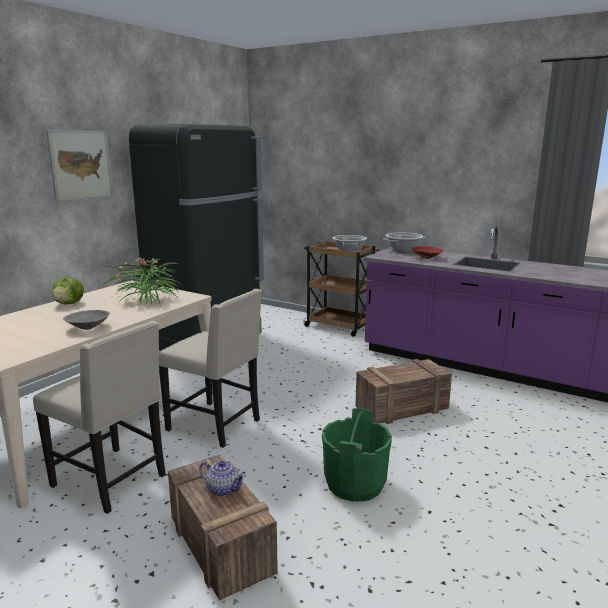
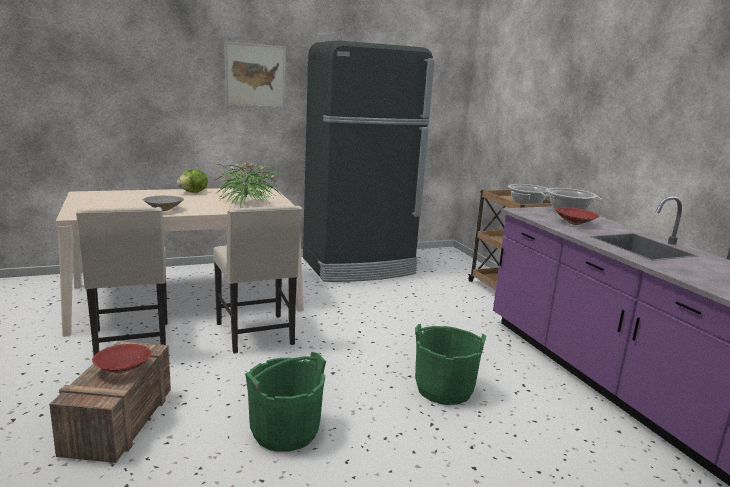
camera: 35 degrees right, 0 degrees up
teapot [199,461,246,496] -> red bowl [92,344,151,373]
crate [355,359,452,424] -> green bucket [415,324,486,405]

